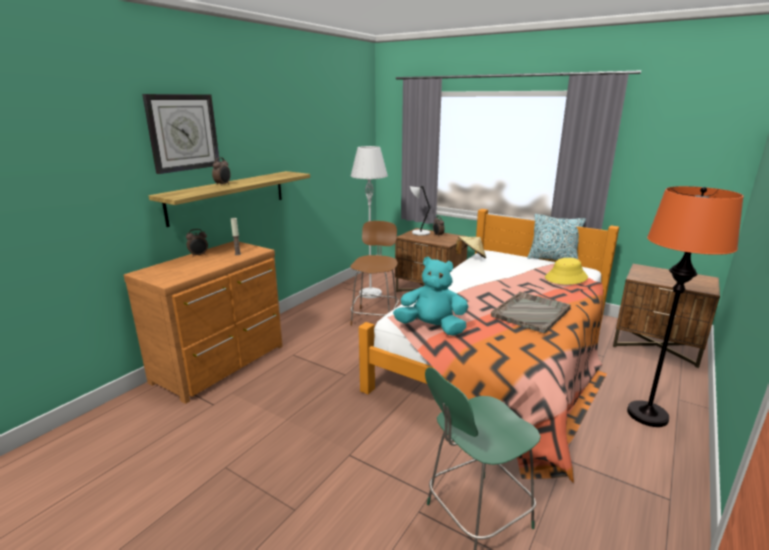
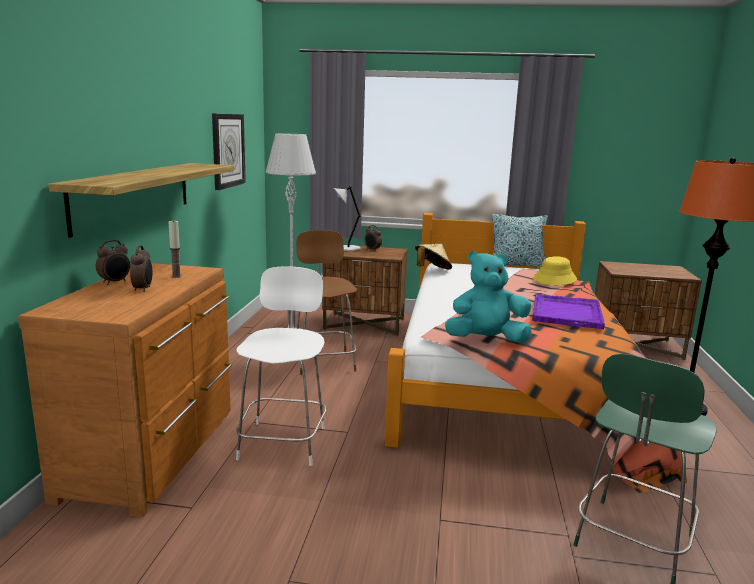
camera: 25 degrees left, 5 degrees down
wall clock [142,94,220,174] -> wall clock moved to [212,113,246,190]
alarm clock [212,157,230,186] -> alarm clock moved to [130,245,153,292]
grey tray [491,292,571,334] -> purple tray [532,294,605,329]
none -> white chair [236,266,326,466]

